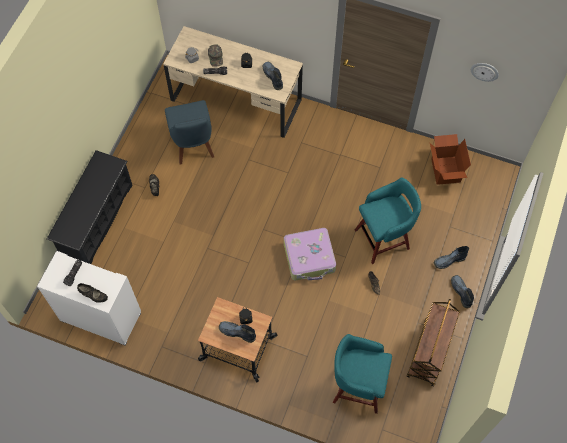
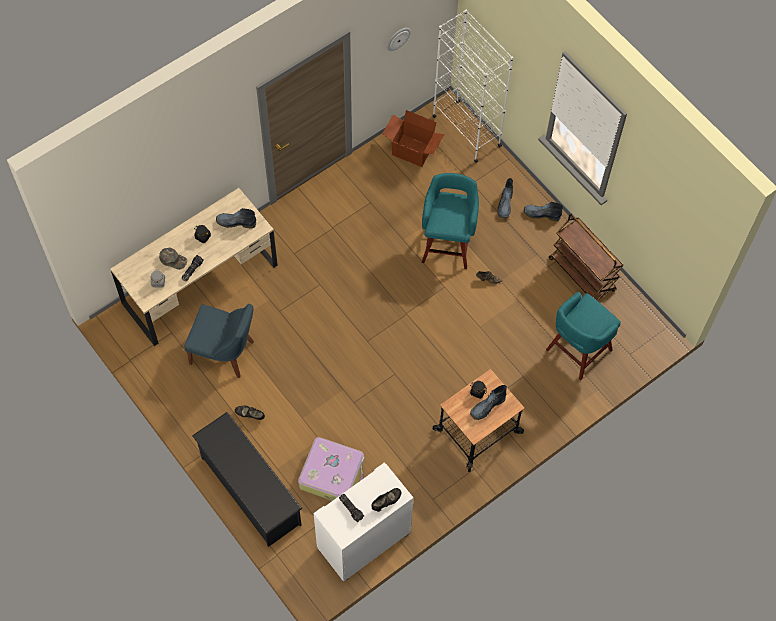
camera: 60 degrees left, 0 degrees up
suitcase [284,228,336,280] -> suitcase moved to [298,437,365,501]
none -> white bookcase [432,9,513,163]

